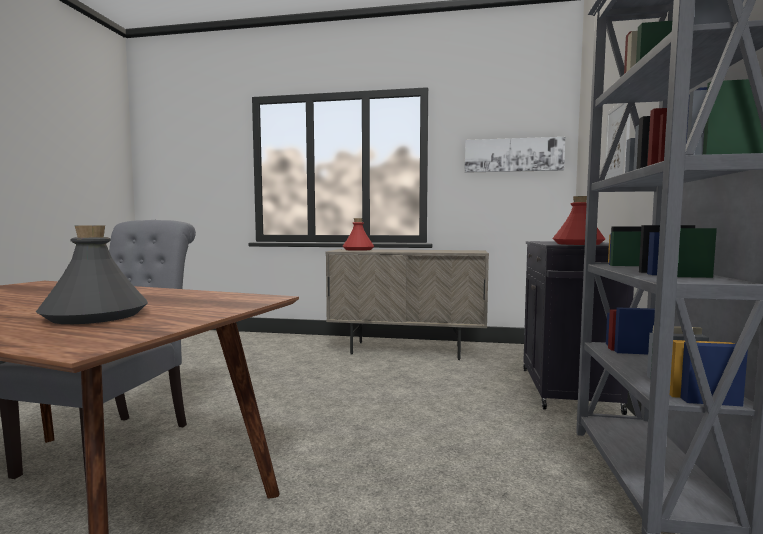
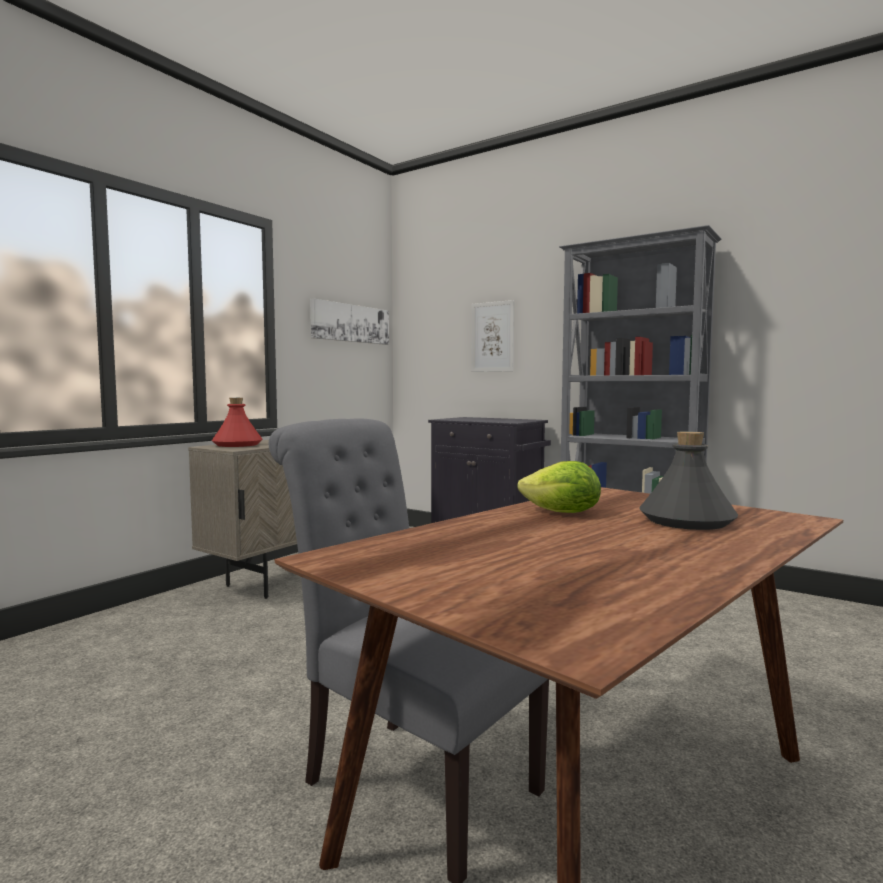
camera: 65 degrees left, 0 degrees up
red bottle [552,196,605,245] -> none
none -> lettuce [518,461,601,513]

